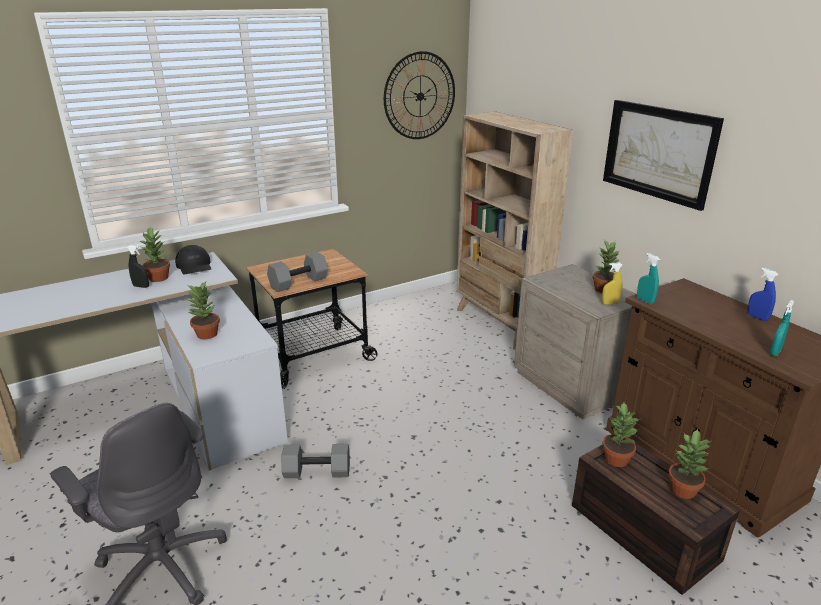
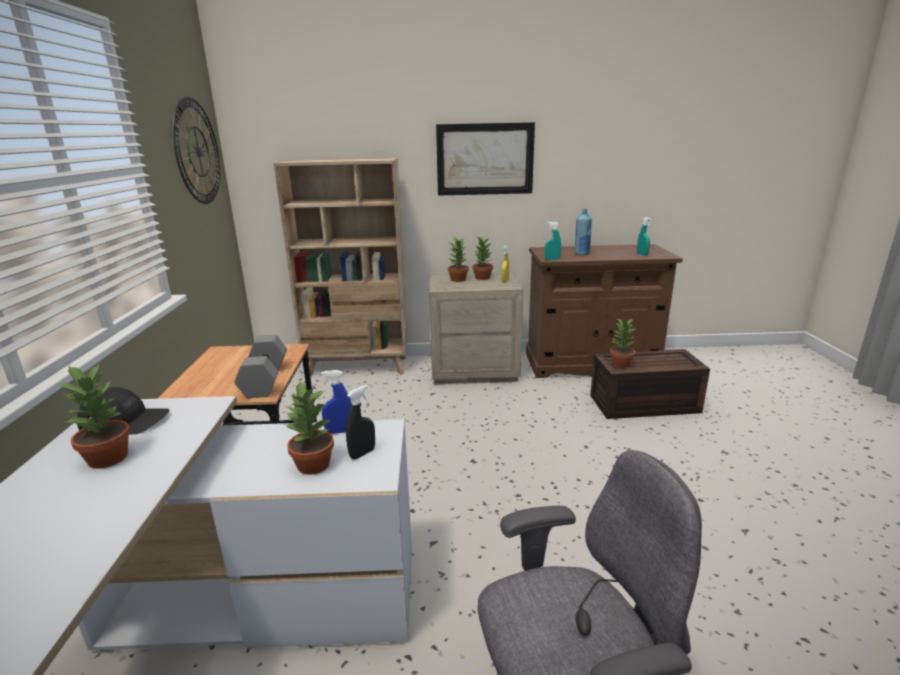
camera: 60 degrees left, 5 degrees down
black spray bottle [127,245,149,288] -> black spray bottle moved to [346,385,375,459]
grey dumbbell [281,444,350,478] -> none
potted plant [668,429,711,499] -> potted plant moved to [447,237,469,282]
blue spray bottle [747,268,778,321] -> blue spray bottle moved to [321,370,352,434]
none -> blue bottle [574,209,592,255]

